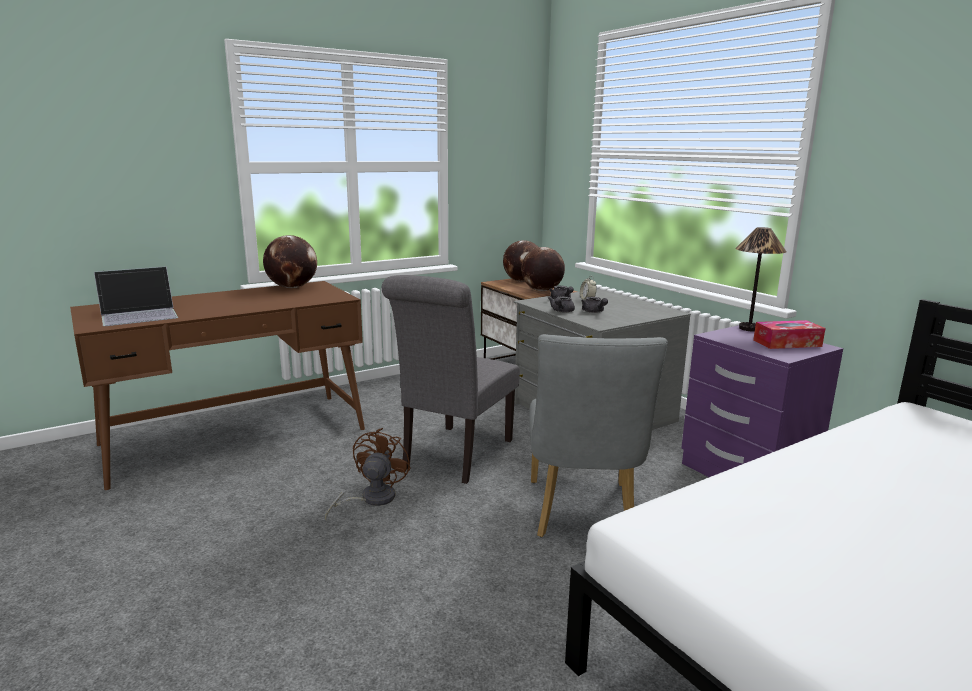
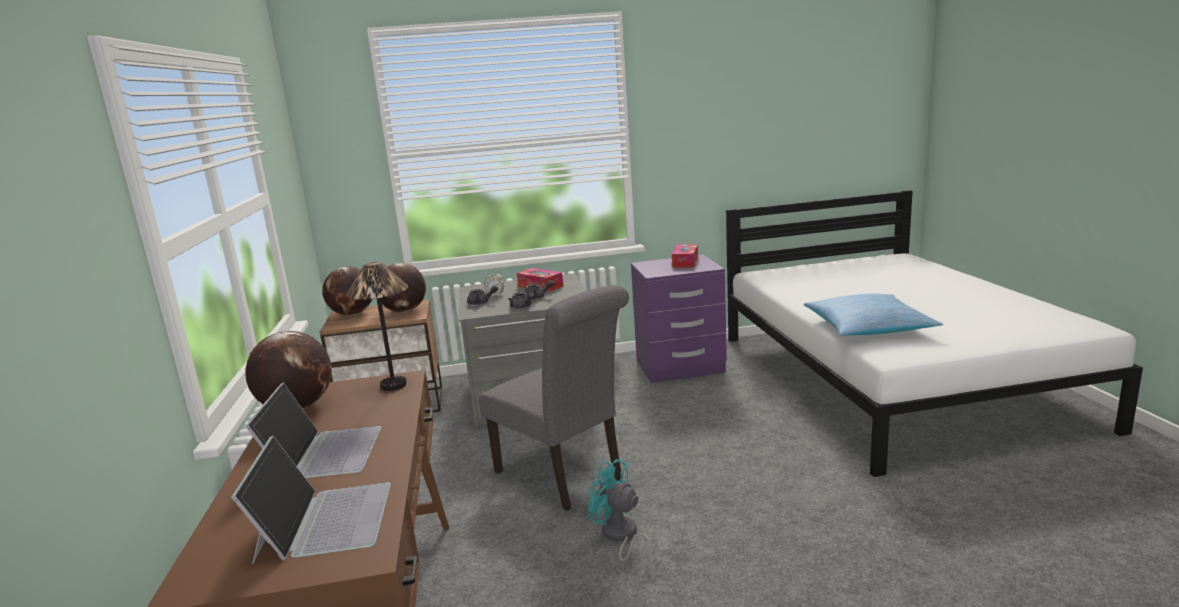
camera: 65 degrees left, 0 degrees up
brown fan [325,428,411,520] -> turquoise fan [587,459,652,569]
grey chair [529,334,668,537] -> none
table lamp [735,227,786,332] -> table lamp moved to [346,262,408,391]
none -> laptop [245,382,382,478]
none -> tissue box [517,268,563,292]
none -> pillow [804,293,943,335]

